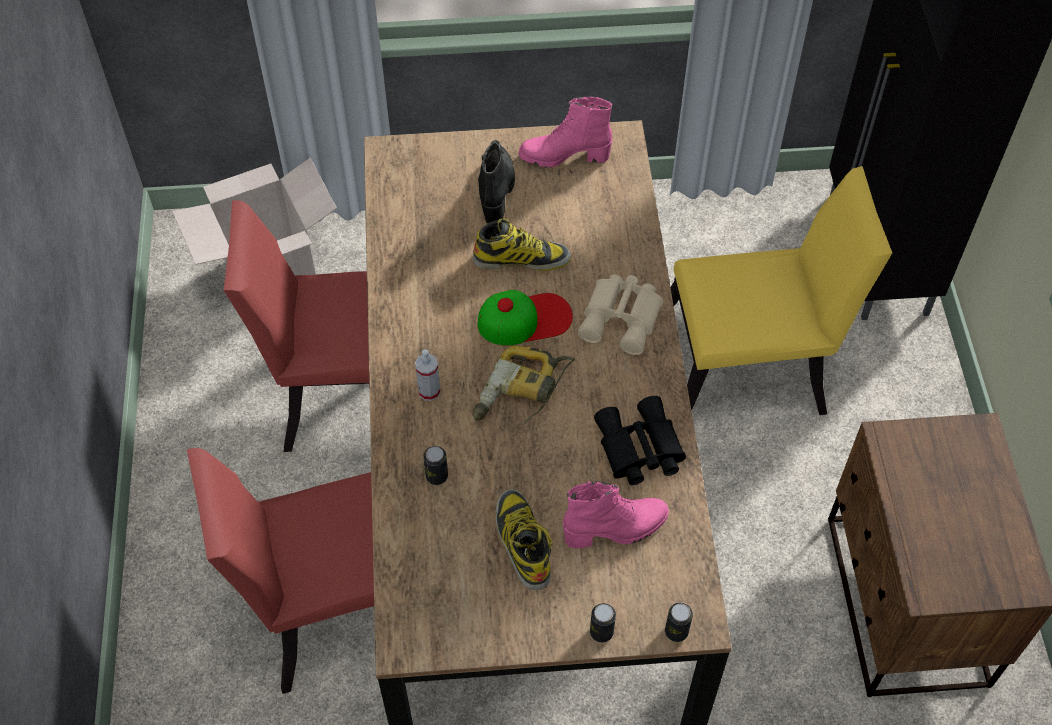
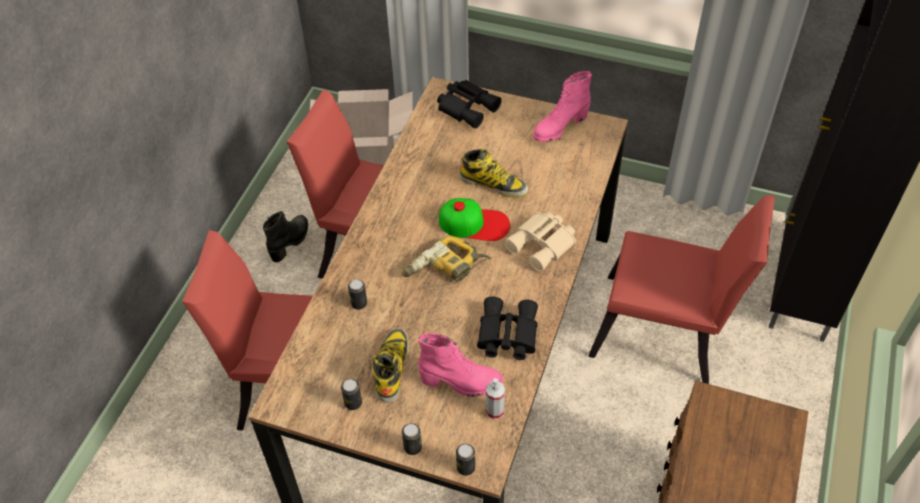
camera: 25 degrees right, 5 degrees down
spray bottle [415,349,441,401] -> spray bottle moved to [486,378,505,419]
black boot [478,140,515,223] -> black boot moved to [263,211,308,262]
pink boot [519,96,612,168] -> pink boot turned 60 degrees counterclockwise [533,71,592,142]
yellow chair [670,166,892,415] -> red chair [588,195,775,384]
none -> can [341,379,362,410]
none -> black binoculars [437,80,502,129]

